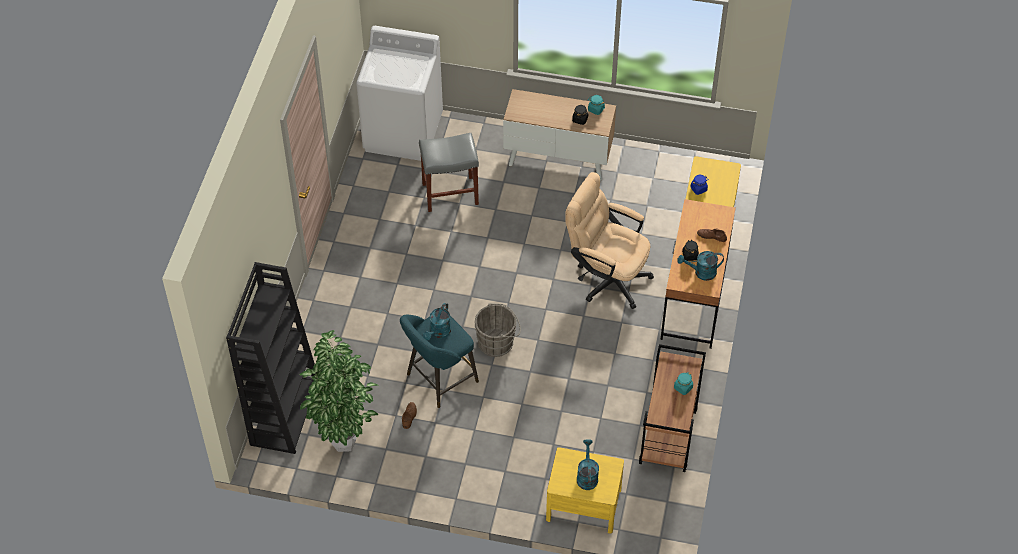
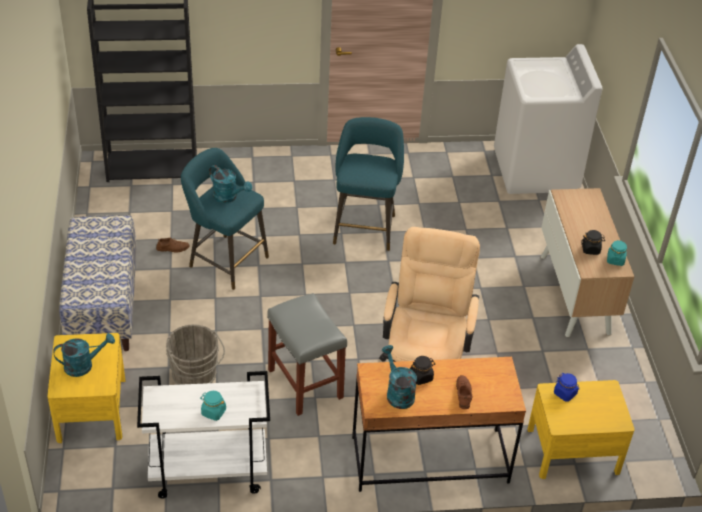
camera: 70 degrees right, 10 degrees down
potted plant [300,330,379,452] -> none
grey stool [419,133,479,212] -> grey stool moved to [267,293,347,416]
turquoise watering can [423,303,451,340] -> turquoise watering can turned 150 degrees counterclockwise [209,165,252,203]
grey bucket [475,304,521,357] -> grey bucket moved to [166,324,225,385]
brown cart [639,344,706,472] -> white cart [137,371,270,499]
none -> bench [59,215,137,351]
none -> turquoise stool [333,117,404,251]

